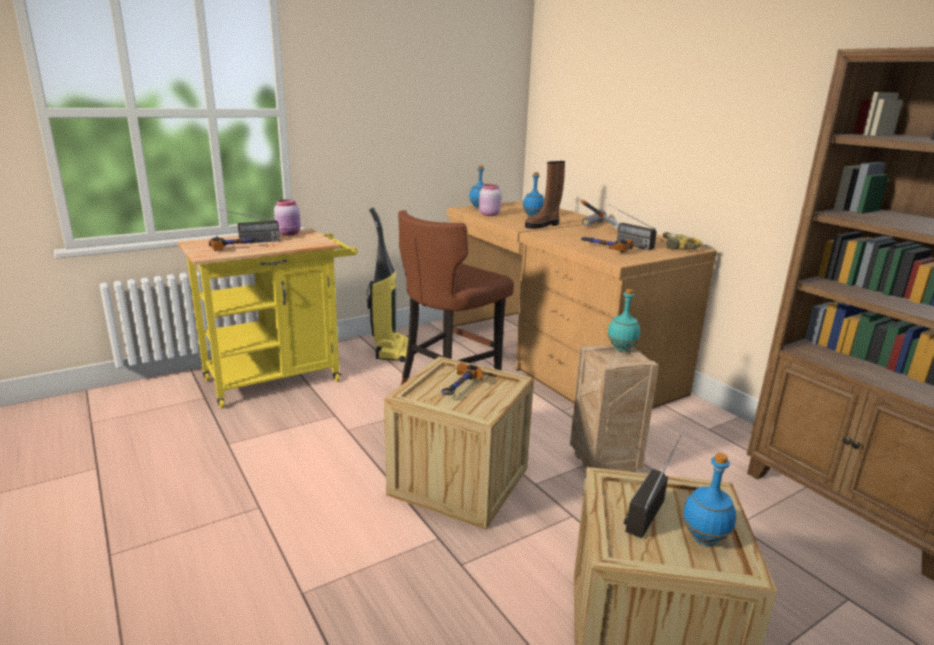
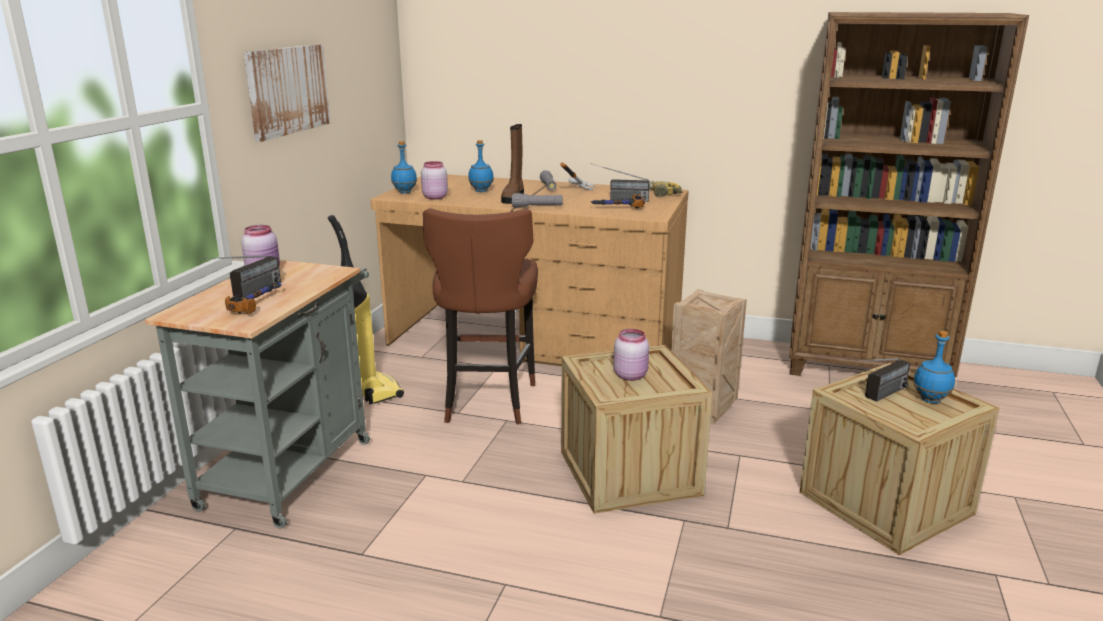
camera: 40 degrees left, 0 degrees up
yellow cart [178,228,357,409] -> grey cart [145,260,370,528]
hammer [441,362,483,395] -> pink jar [614,329,649,381]
turquoise bottle [607,289,640,352] -> none
radio [624,435,682,538] -> radio turned 120 degrees counterclockwise [855,358,910,402]
none -> picture [244,44,330,142]
none -> grey flashlight [512,193,563,207]

